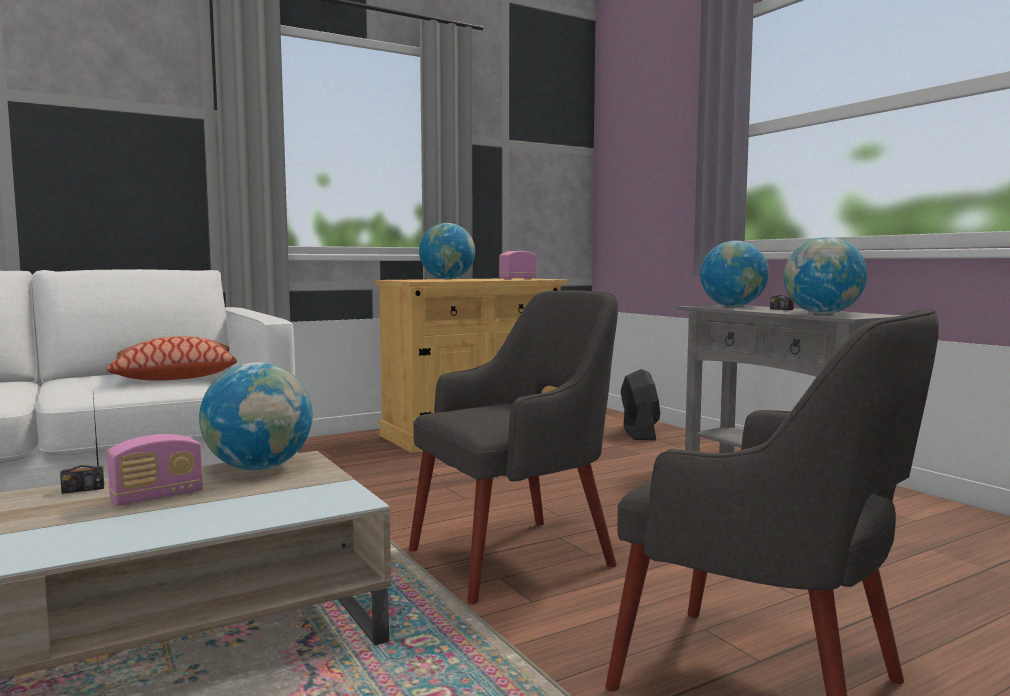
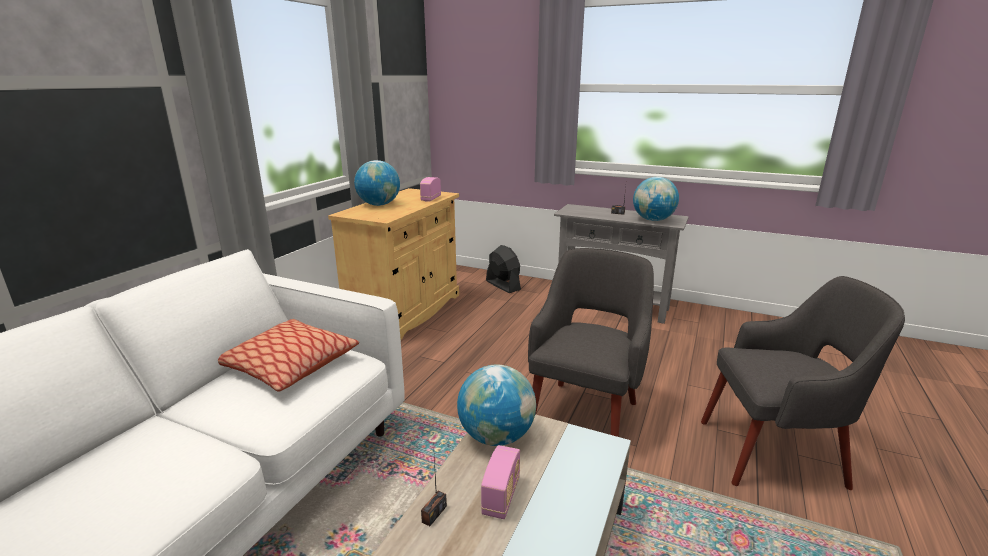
camera: 35 degrees left, 15 degrees up
globe [700,241,769,306] -> none

